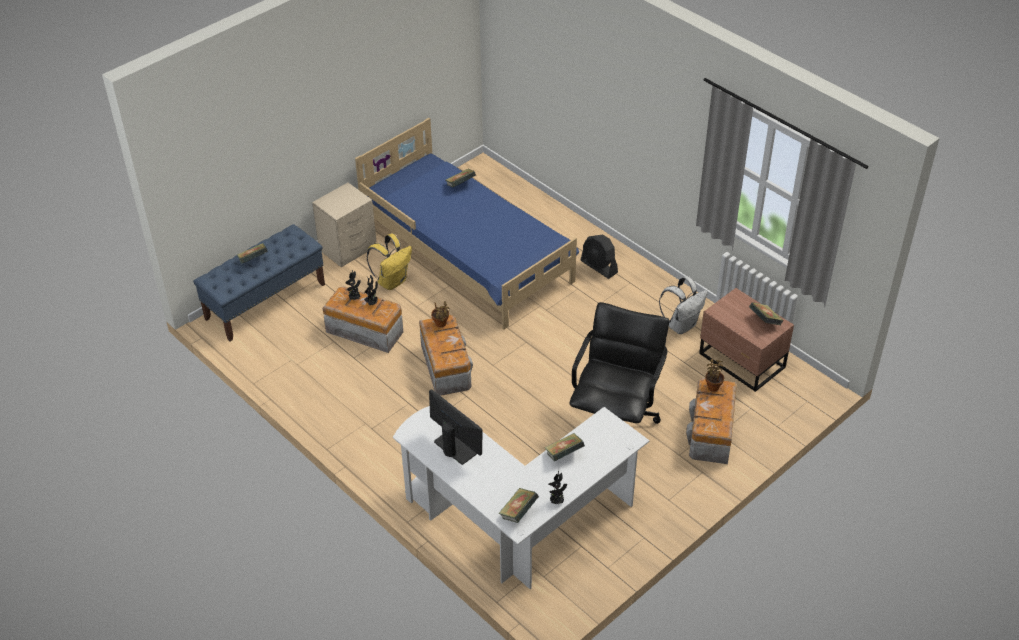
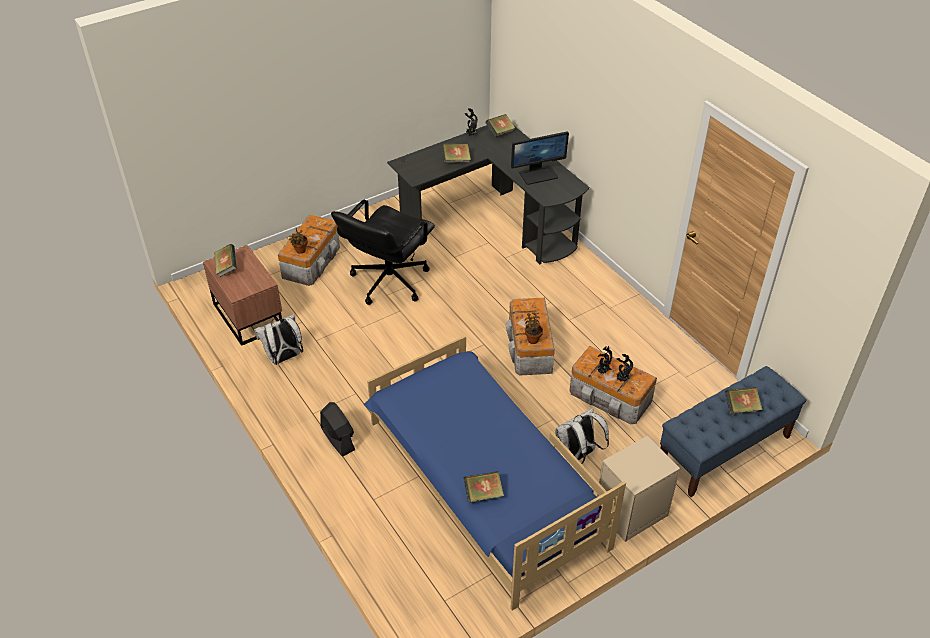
camera: 170 degrees left, 0 degrees up
yellow backpack [367,234,412,290] -> white backpack [555,408,609,464]
white desk [393,406,650,589] -> black desk [387,125,589,264]
monitor [429,389,482,465] -> monitor turned 75 degrees counterclockwise [511,131,569,185]

